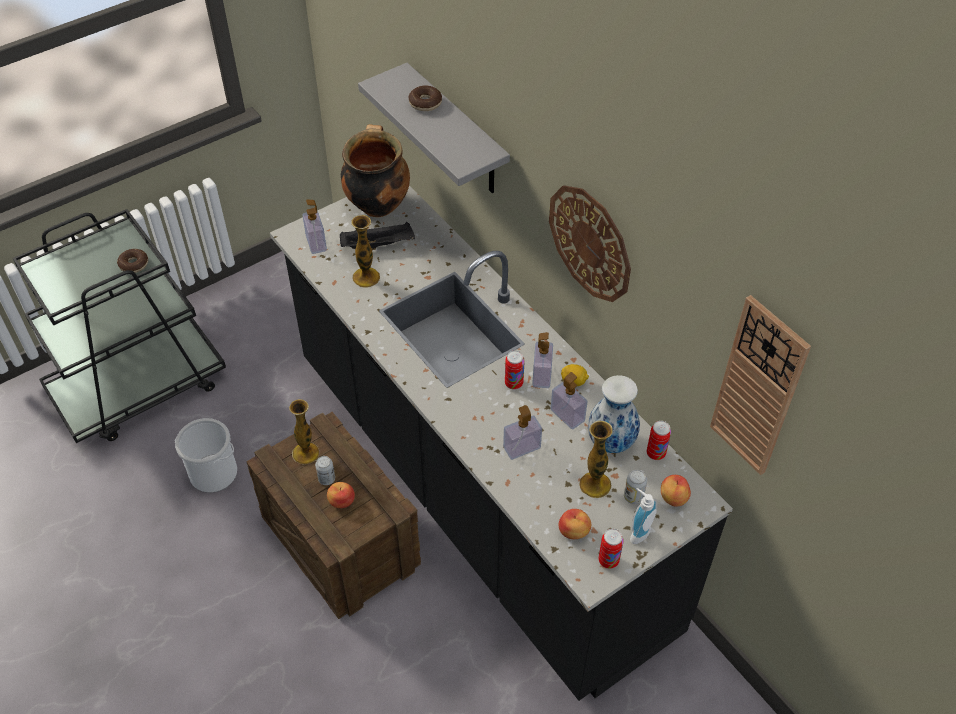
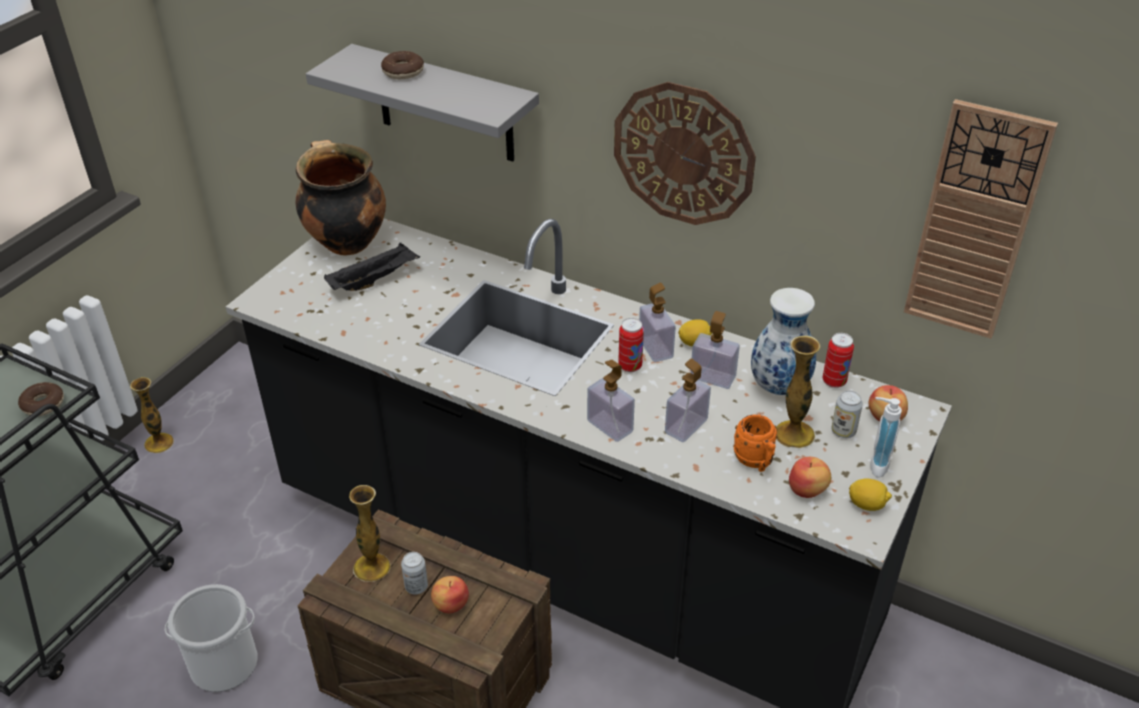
camera: 25 degrees left, 10 degrees down
soap dispenser [303,200,327,254] -> soap dispenser moved to [587,360,635,442]
vase [351,215,380,288] -> vase moved to [130,377,174,453]
can [598,529,624,569] -> lemon [849,478,892,511]
none -> orange mug [733,414,778,472]

